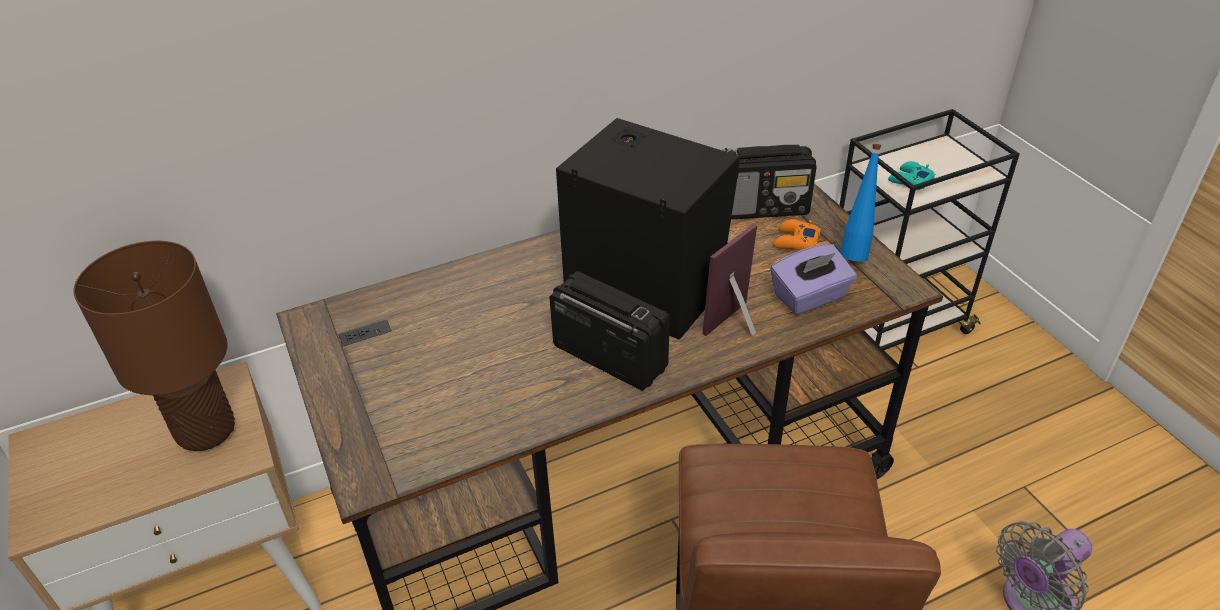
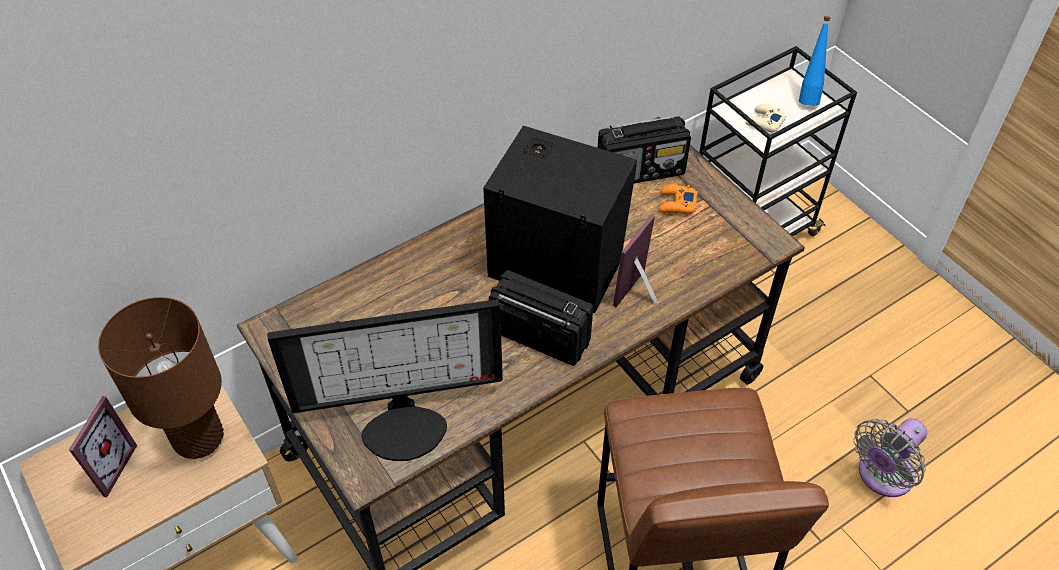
camera: 10 degrees left, 10 degrees up
purple tissue box [770,244,857,315] -> none
blue bottle [840,144,882,262] -> blue bottle moved to [799,16,831,106]
turquoise game controller [888,161,935,190] -> beige game controller [746,104,786,132]
none -> picture frame [69,396,137,497]
none -> monitor [268,299,503,461]

